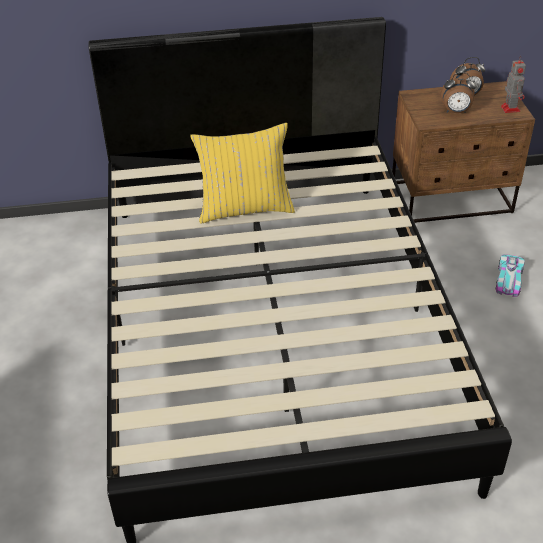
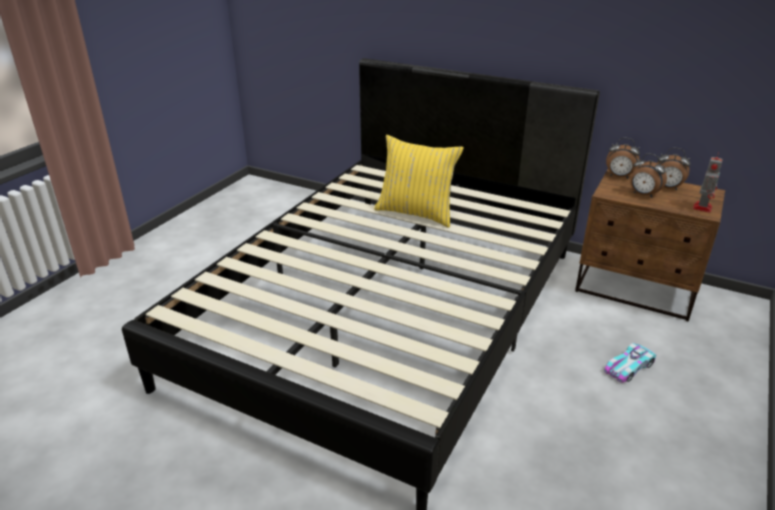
camera: 35 degrees right, 10 degrees down
none -> alarm clock [606,138,640,179]

